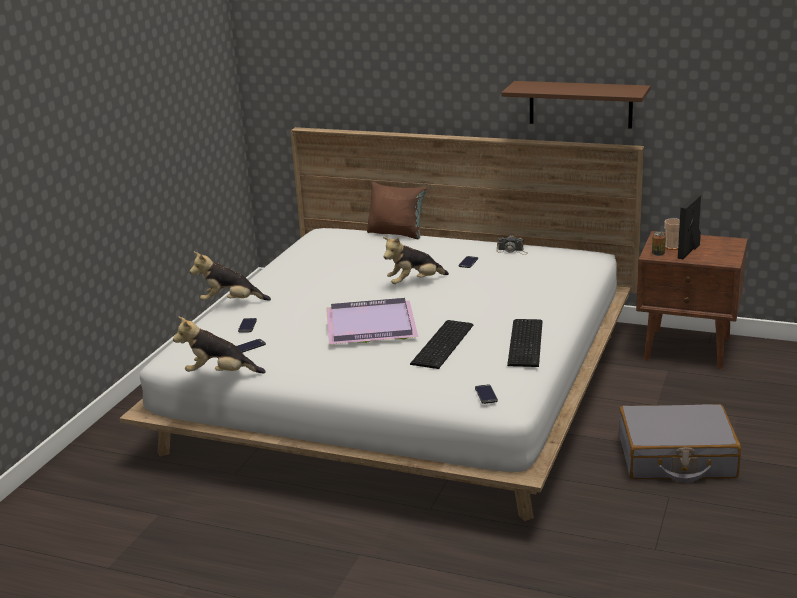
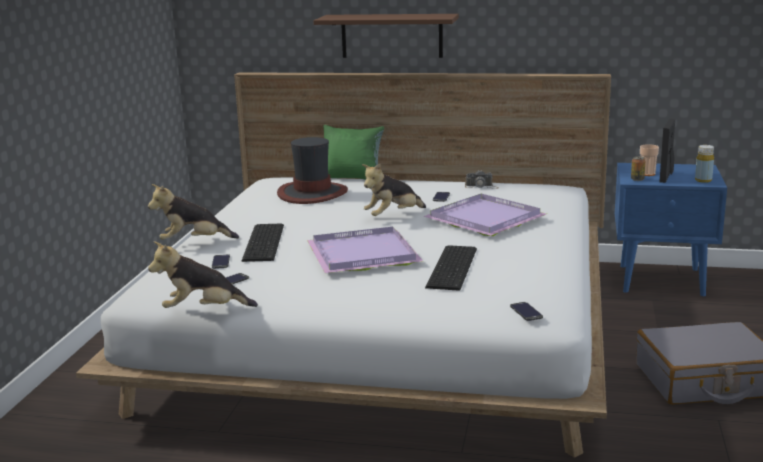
camera: 10 degrees left, 5 degrees down
brown pillow [367,182,427,239] -> green pillow [323,125,384,180]
brown shelf [501,81,651,129] -> brown shelf moved to [313,14,459,58]
keyboard [507,319,543,367] -> keyboard moved to [242,223,284,262]
brown nightstand [636,231,748,369] -> blue nightstand [615,163,727,296]
none -> hat [277,137,348,204]
none -> purple tray [423,194,546,236]
none -> yellow bottle [695,145,714,183]

